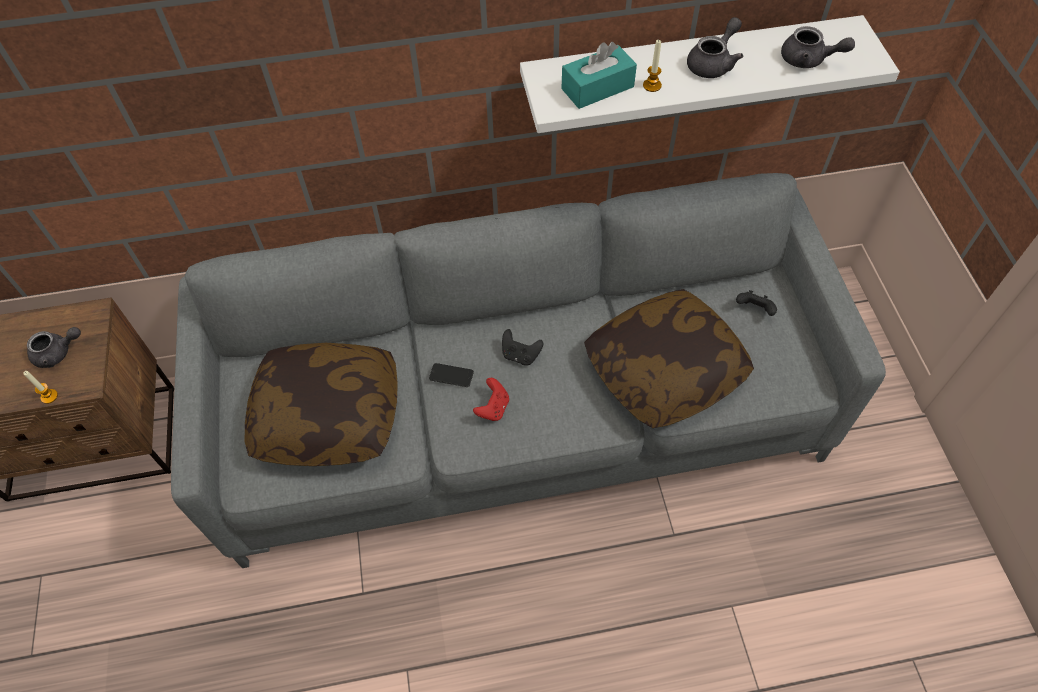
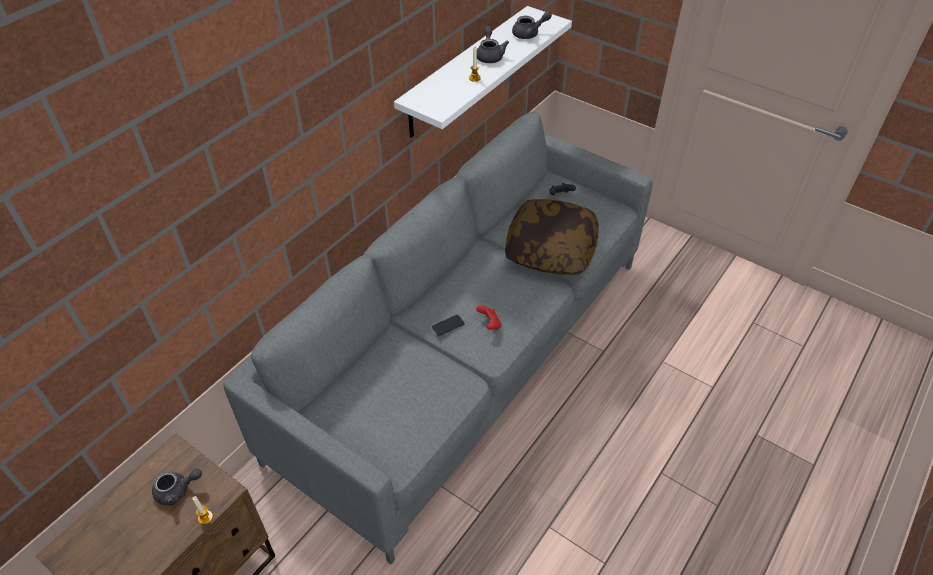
camera: 45 degrees left, 10 degrees down
grey teapot [27,327,81,368] -> grey teapot turned 45 degrees clockwise [152,469,202,505]
pillow [245,343,398,466] -> none
black game controller [502,329,543,365] -> none
turquoise tissue box [561,42,637,109] -> none

